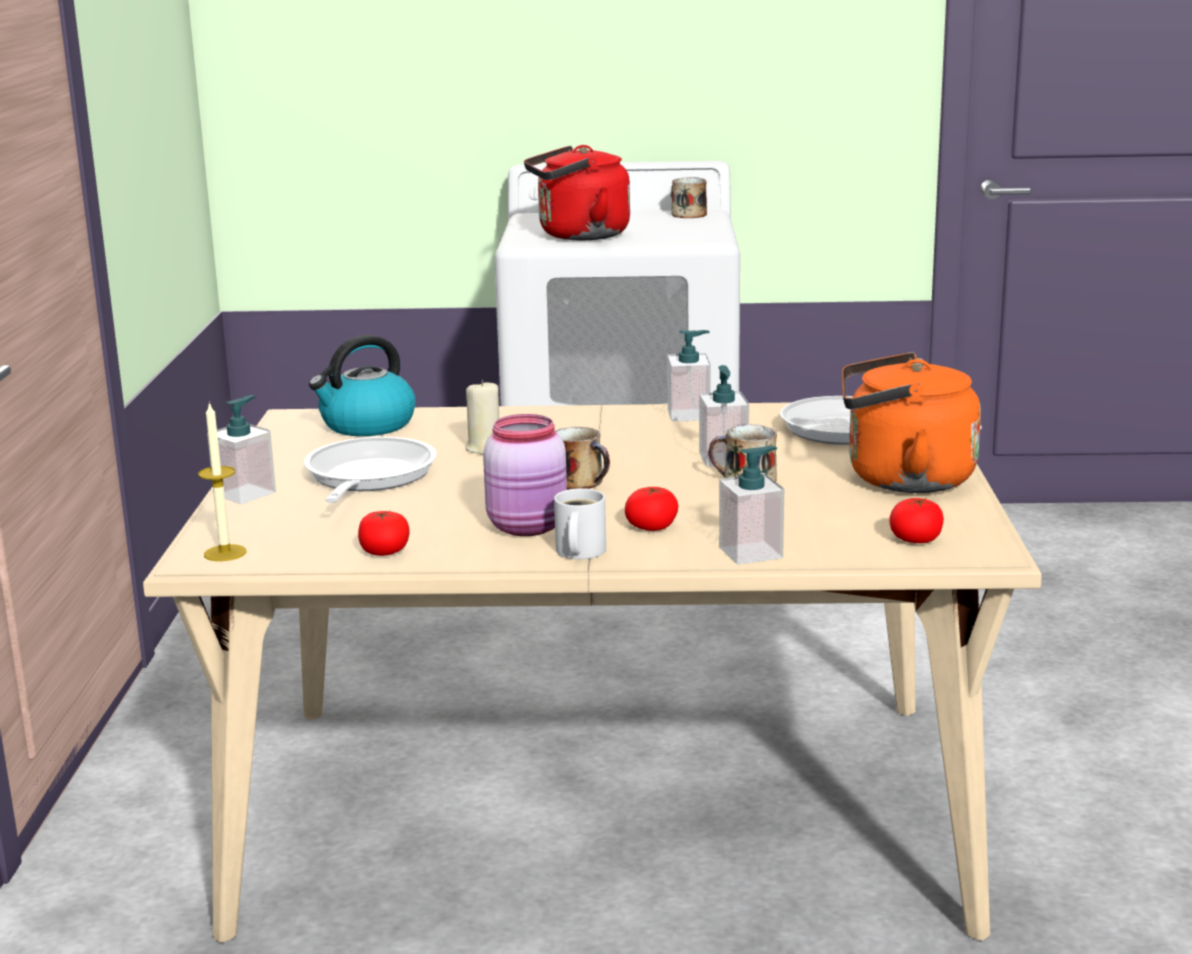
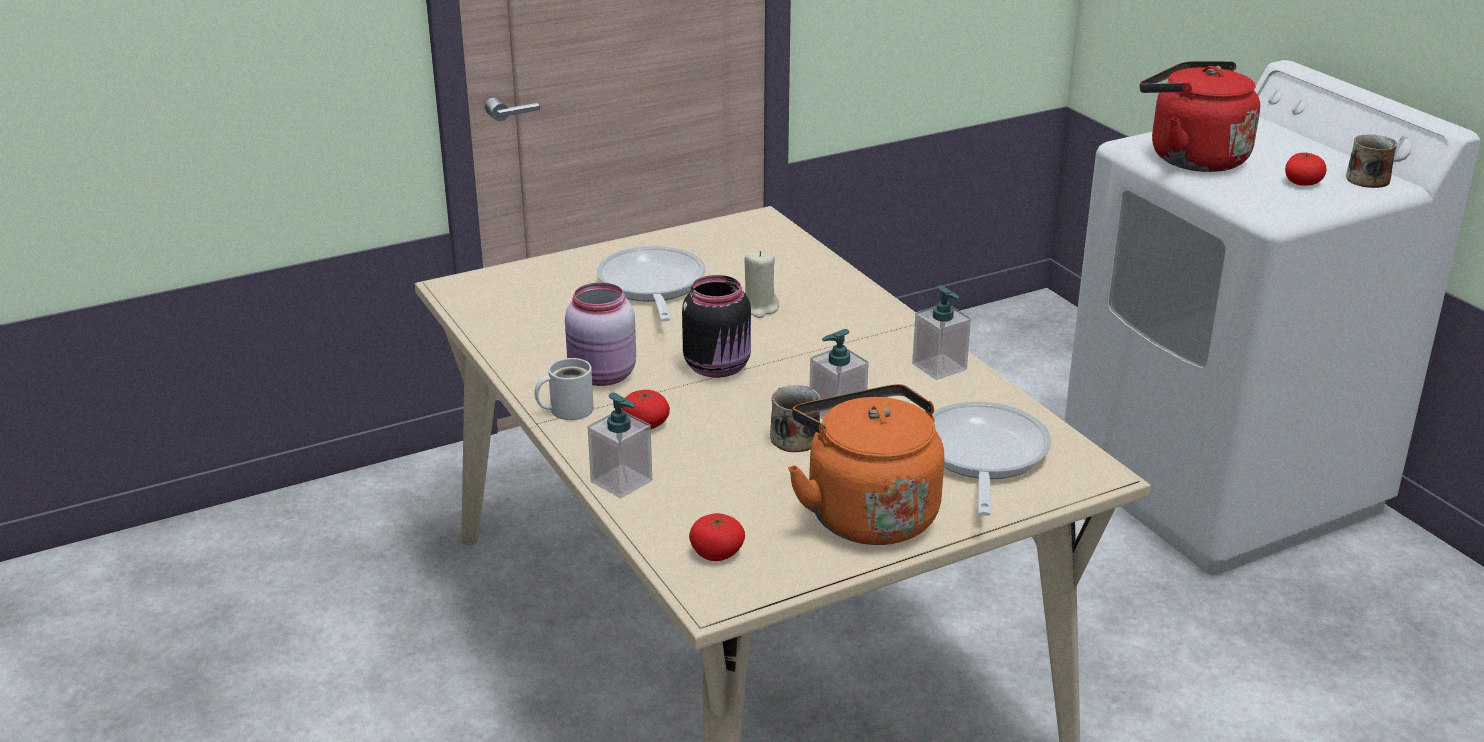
camera: 60 degrees right, 10 degrees up
candle [198,401,247,561] -> none
soap dispenser [207,395,276,504] -> none
frying pan [304,437,437,503] -> frying pan turned 75 degrees counterclockwise [597,246,706,321]
kettle [309,335,416,436] -> none
tomato [358,510,409,556] -> tomato moved to [1285,152,1327,186]
mug [555,427,610,490] -> black jar [682,275,751,378]

